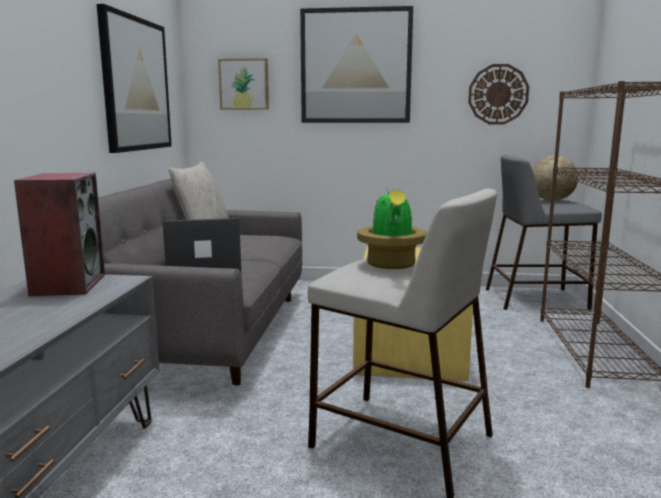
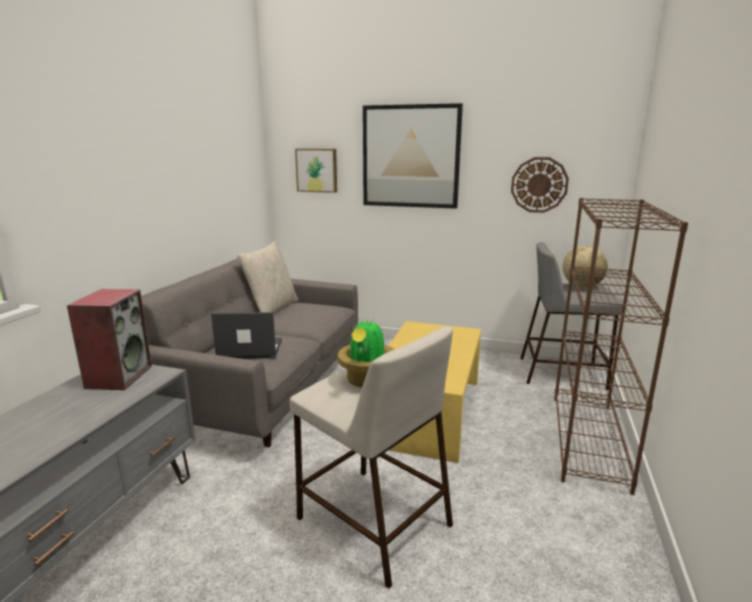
camera: 10 degrees right, 5 degrees up
picture [97,4,172,153] -> none

